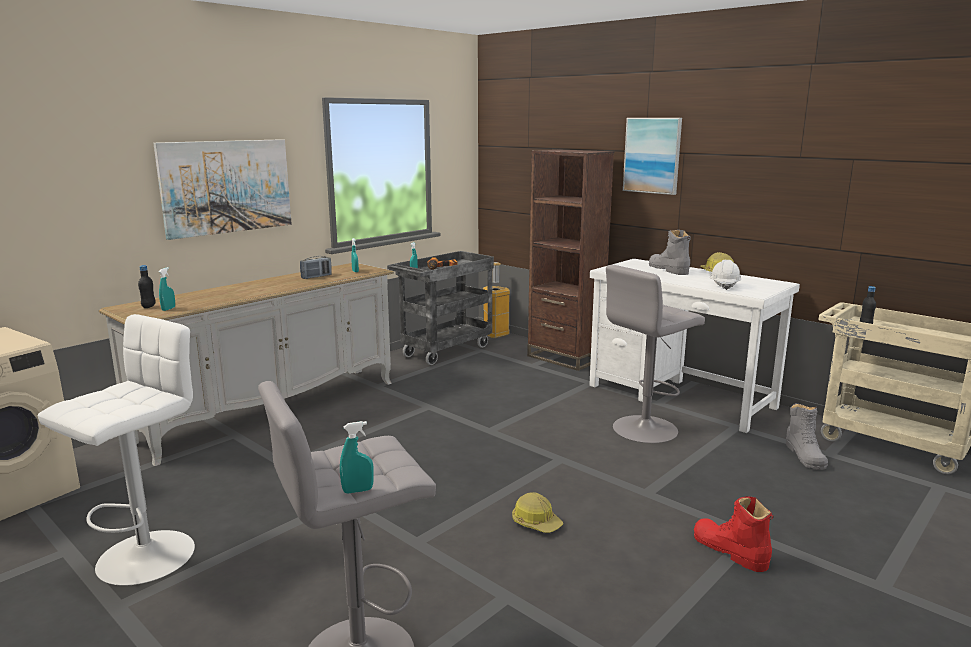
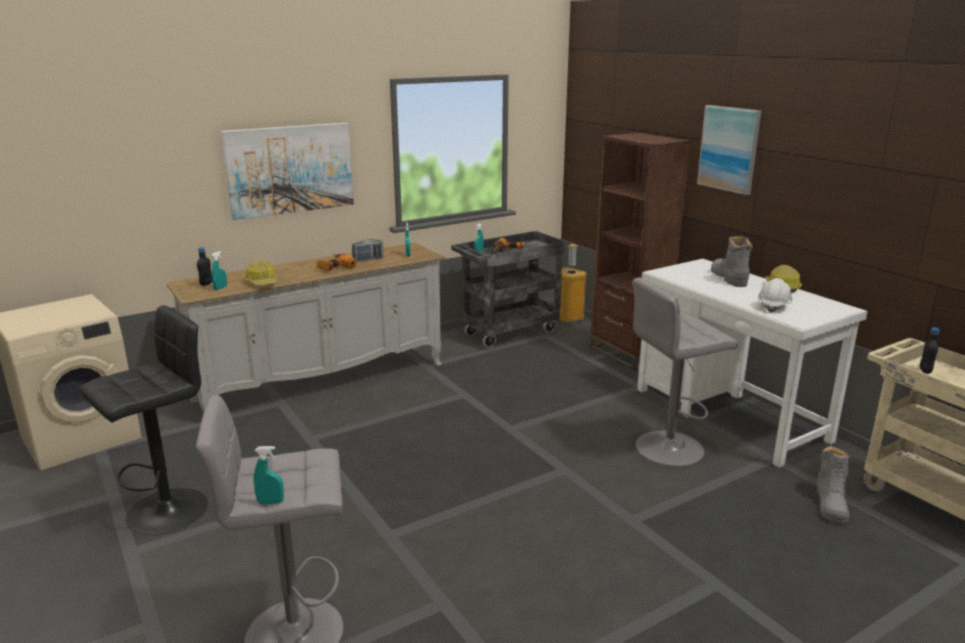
camera: 15 degrees right, 5 degrees up
white stool [37,314,195,586] -> black stool [79,305,208,535]
hard hat [512,492,563,533] -> hard hat moved to [244,259,277,285]
red boot [694,496,774,572] -> none
none -> power drill [317,253,357,271]

